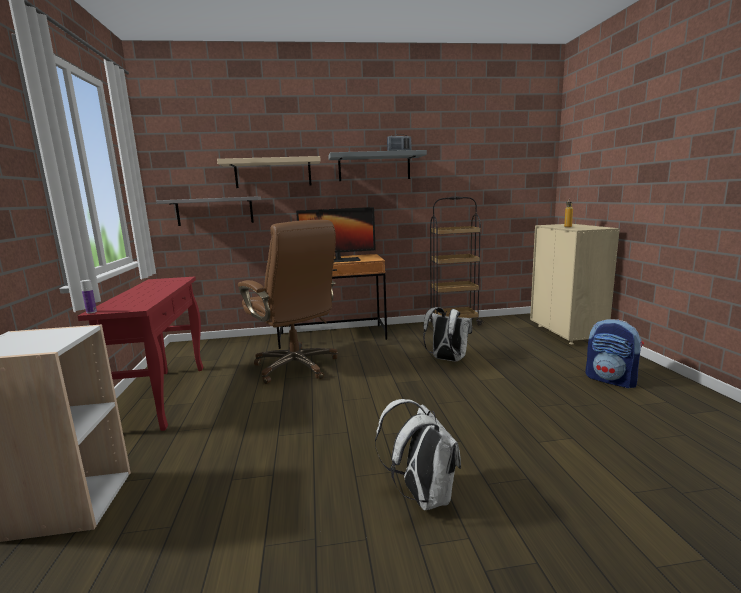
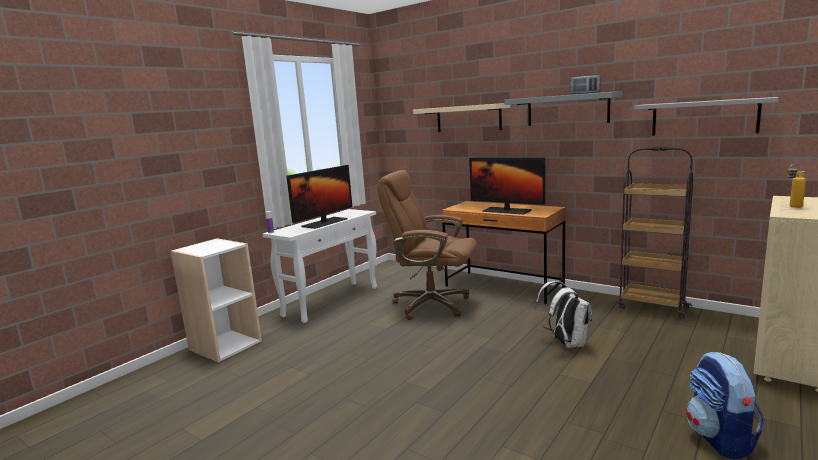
camera: 45 degrees right, 0 degrees up
red console table [77,277,203,431] -> white console table [262,209,377,323]
grey shelf [156,196,261,226] -> grey shelf moved to [634,97,779,136]
brown office chair [238,220,338,384] -> brown office chair turned 105 degrees clockwise [377,170,477,320]
white backpack [375,399,461,511] -> none
none -> monitor [286,165,352,229]

